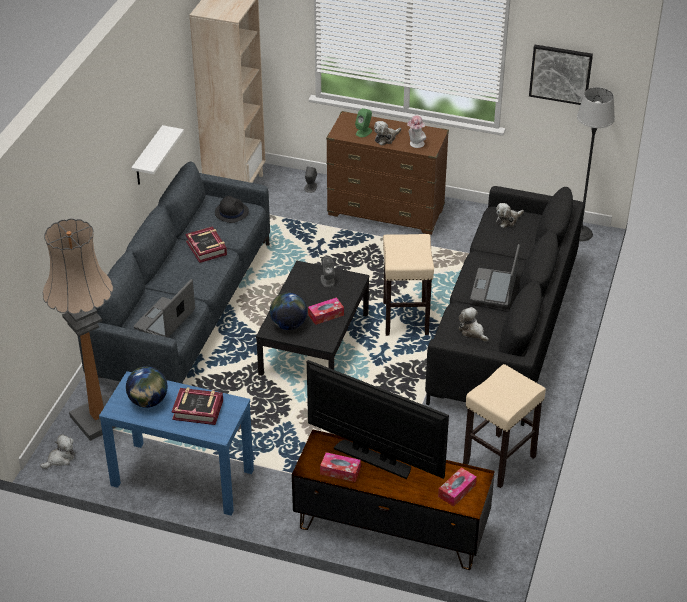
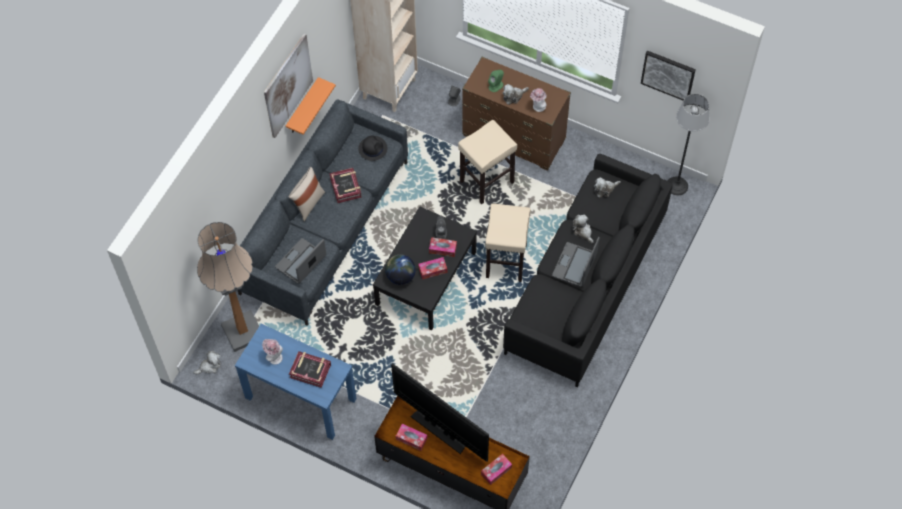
camera: 10 degrees right, 20 degrees up
globe [126,366,167,408] -> hat [262,339,283,365]
white shelf [131,125,184,185] -> orange shelf [286,77,336,135]
plush toy [458,307,489,341] -> plush toy moved to [572,215,593,244]
beige stool [463,364,546,488] -> beige stool moved to [458,120,517,204]
none -> picture [264,34,313,138]
none -> beige pillow [289,167,325,222]
none -> tissue box [429,237,457,257]

